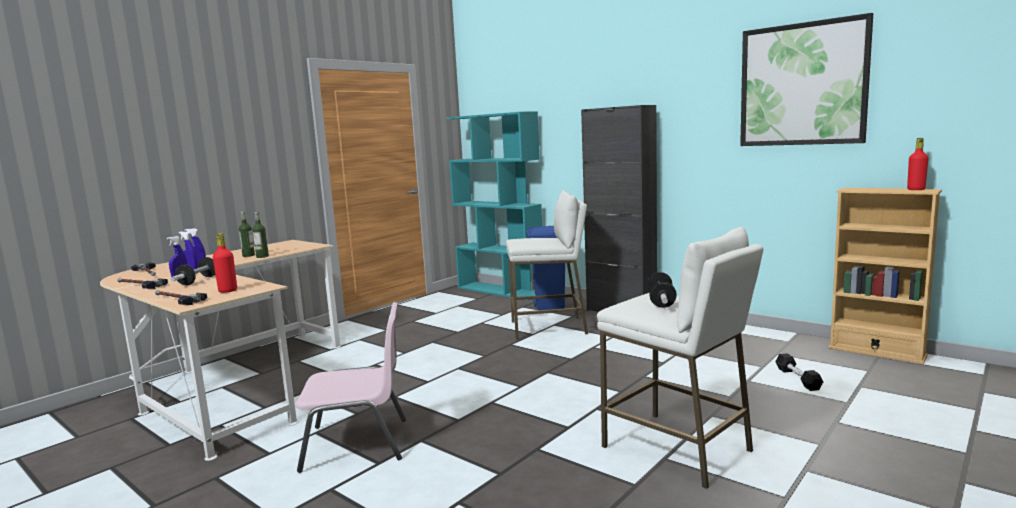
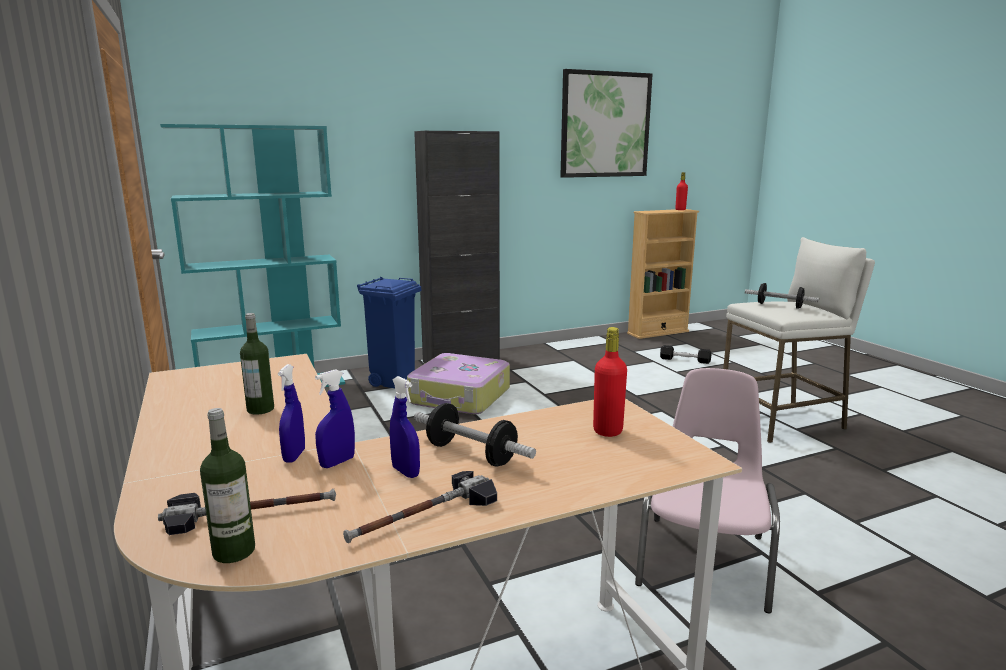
camera: 65 degrees left, 5 degrees up
hammer [155,290,207,305] -> none
bottle [253,212,269,258] -> bottle moved to [200,408,255,563]
white stool [506,190,588,340] -> suitcase [407,353,510,414]

